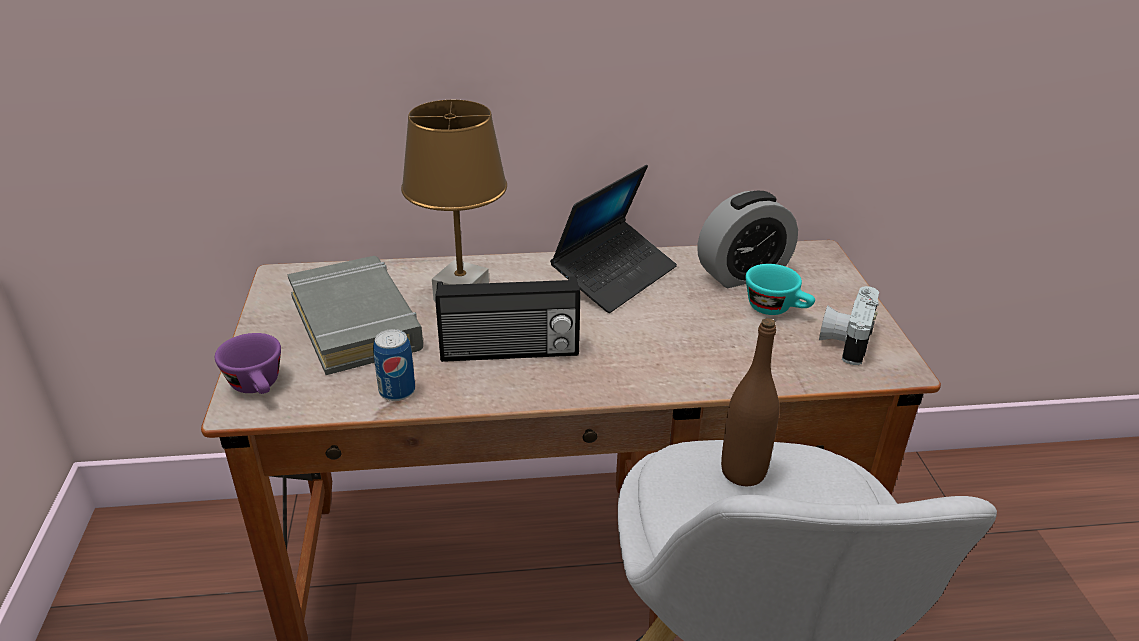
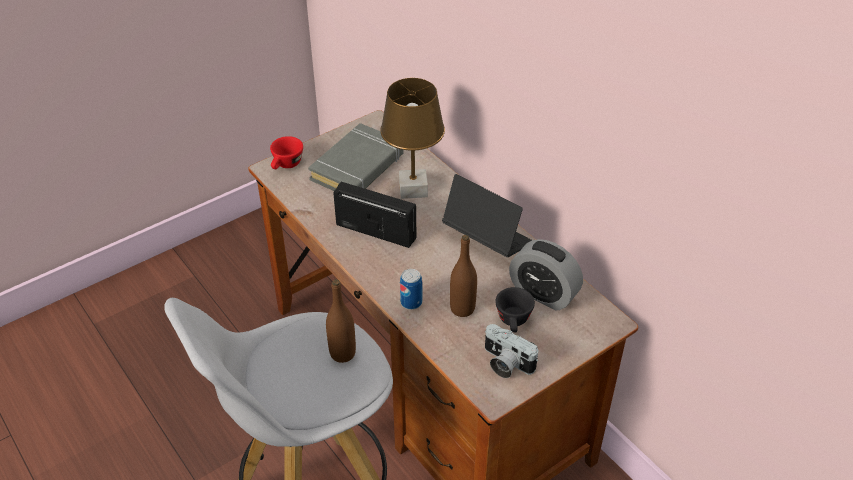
camera: 60 degrees right, 10 degrees up
purple cup [215,333,281,394] -> red cup [270,136,303,169]
can [373,329,415,401] -> can moved to [400,269,422,310]
radio [435,276,580,362] -> radio turned 150 degrees clockwise [333,182,416,248]
laptop [550,165,677,313] -> laptop turned 150 degrees counterclockwise [442,174,532,257]
turquoise cup [746,264,815,315] -> black cup [495,287,535,332]
camera [819,286,879,365] -> camera turned 135 degrees counterclockwise [485,324,538,378]
none -> brown bottle [450,235,477,317]

